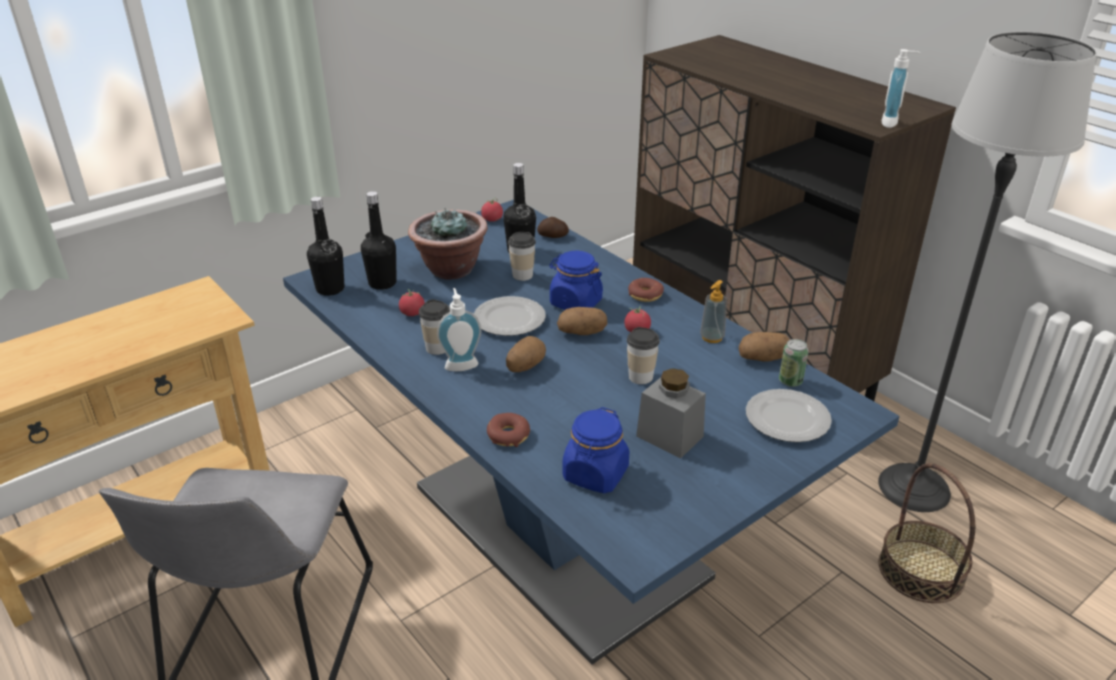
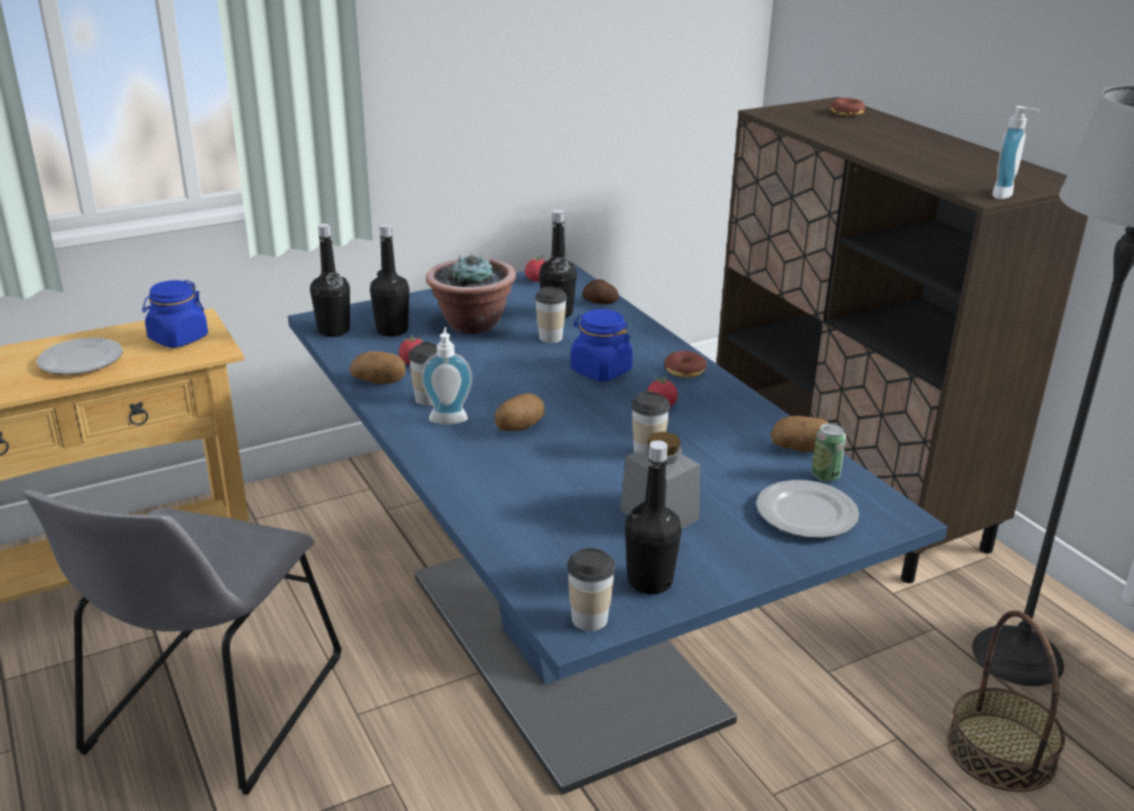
camera: 10 degrees right, 5 degrees down
plate [474,296,546,336] -> plate moved to [37,338,123,375]
donut [487,413,530,447] -> donut moved to [831,98,865,116]
potato [557,307,607,335] -> potato moved to [349,351,406,384]
blue jar [562,407,629,493] -> blue jar moved to [142,280,208,348]
soap dispenser [700,280,727,343] -> none
none -> cup [567,548,616,631]
none -> black bottle [625,440,682,594]

